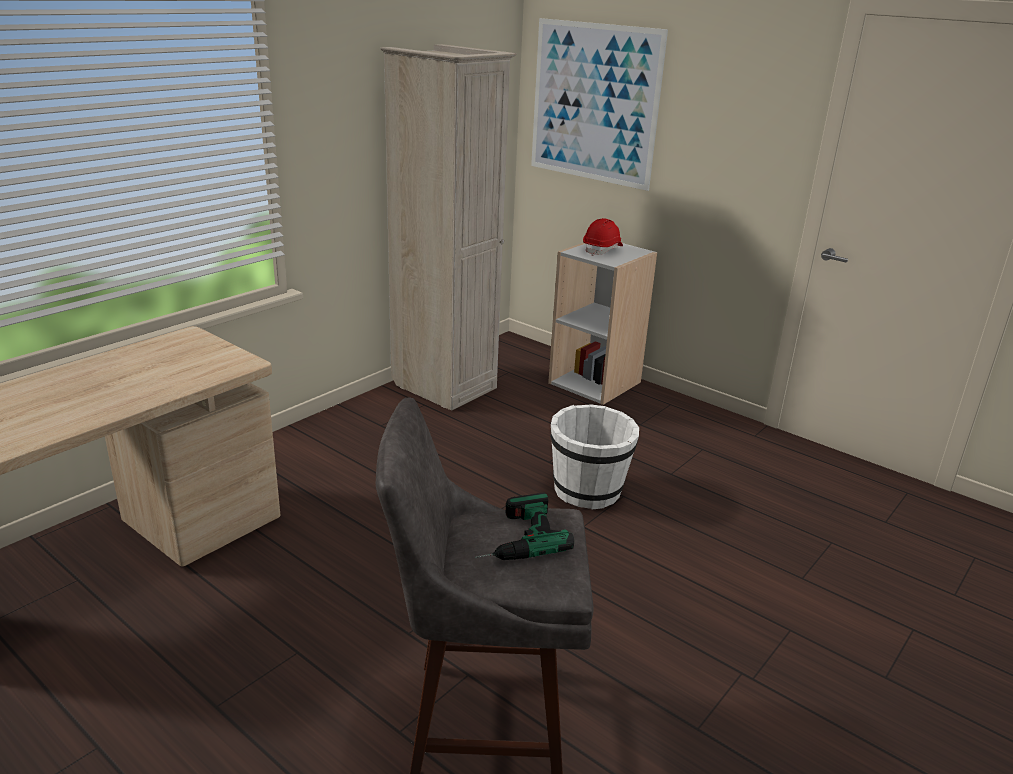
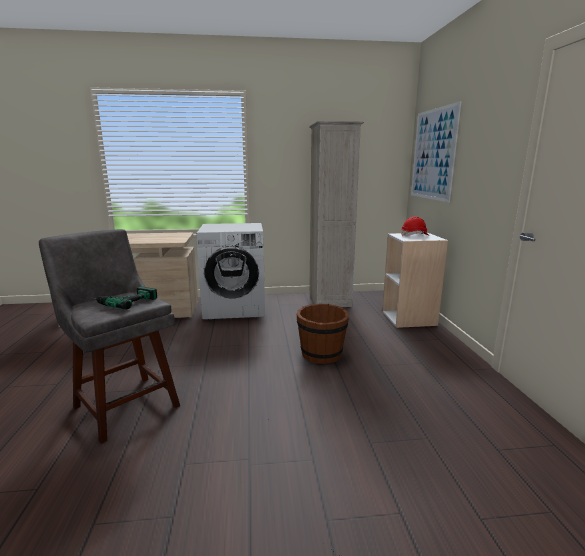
camera: 45 degrees right, 10 degrees down
white bucket [550,404,639,510] -> brown bucket [296,304,349,364]
none -> white washing machine [196,223,265,319]

